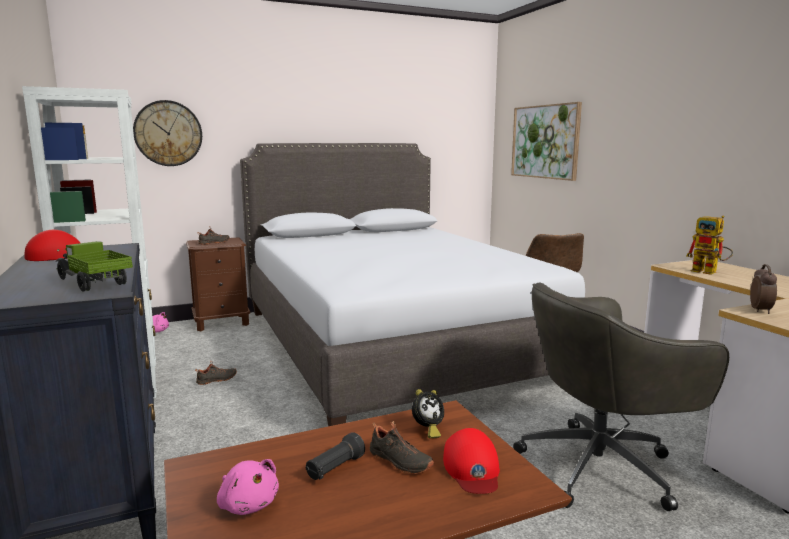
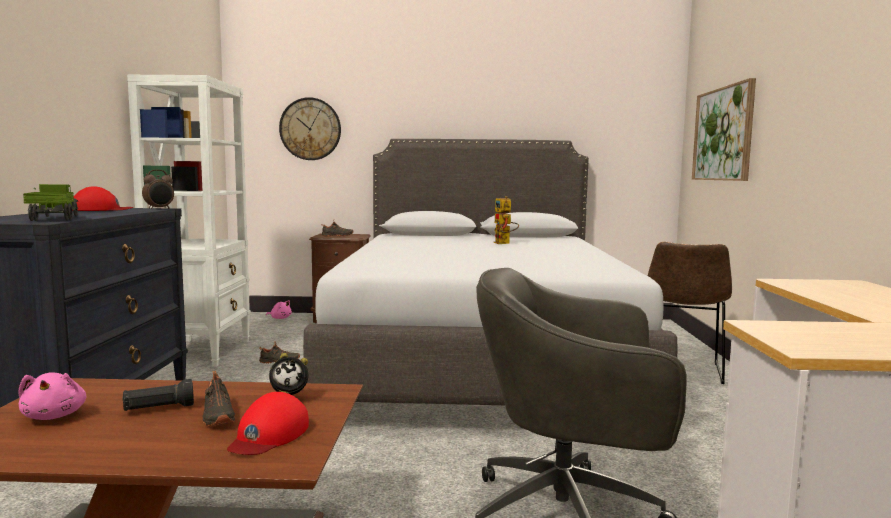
camera: 25 degrees right, 5 degrees down
toy robot [686,215,733,275] -> toy robot moved to [493,196,519,244]
alarm clock [750,264,777,314] -> alarm clock moved to [142,170,174,209]

